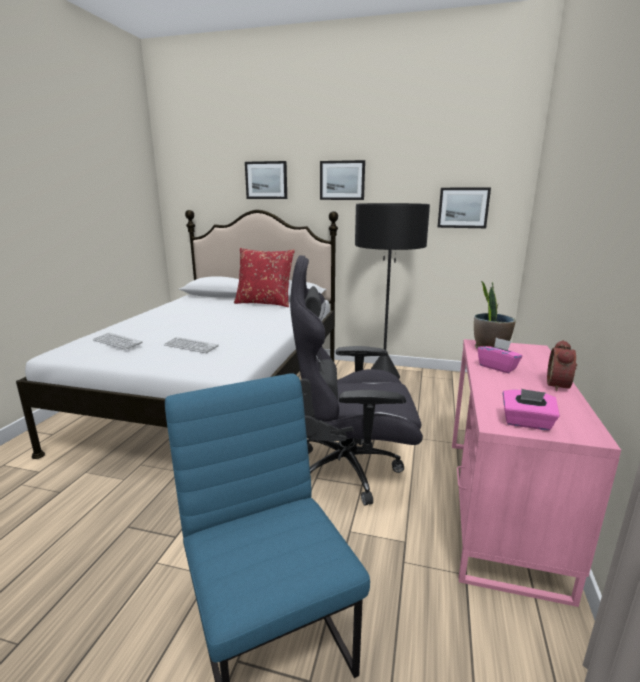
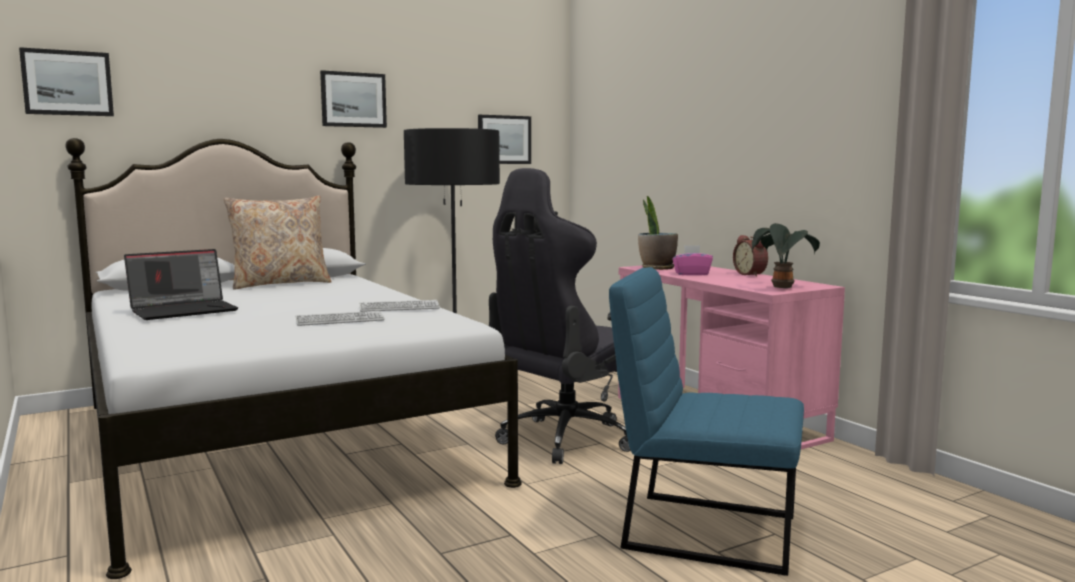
camera: 45 degrees left, 10 degrees down
keyboard [93,333,142,350] -> keyboard moved to [360,300,440,312]
red pillow [234,248,295,307] -> beige pillow [224,196,332,290]
picture [245,161,287,199] -> picture moved to [19,47,114,116]
pink tissue box [503,389,560,430] -> potted plant [752,223,820,288]
none -> laptop [124,249,238,320]

